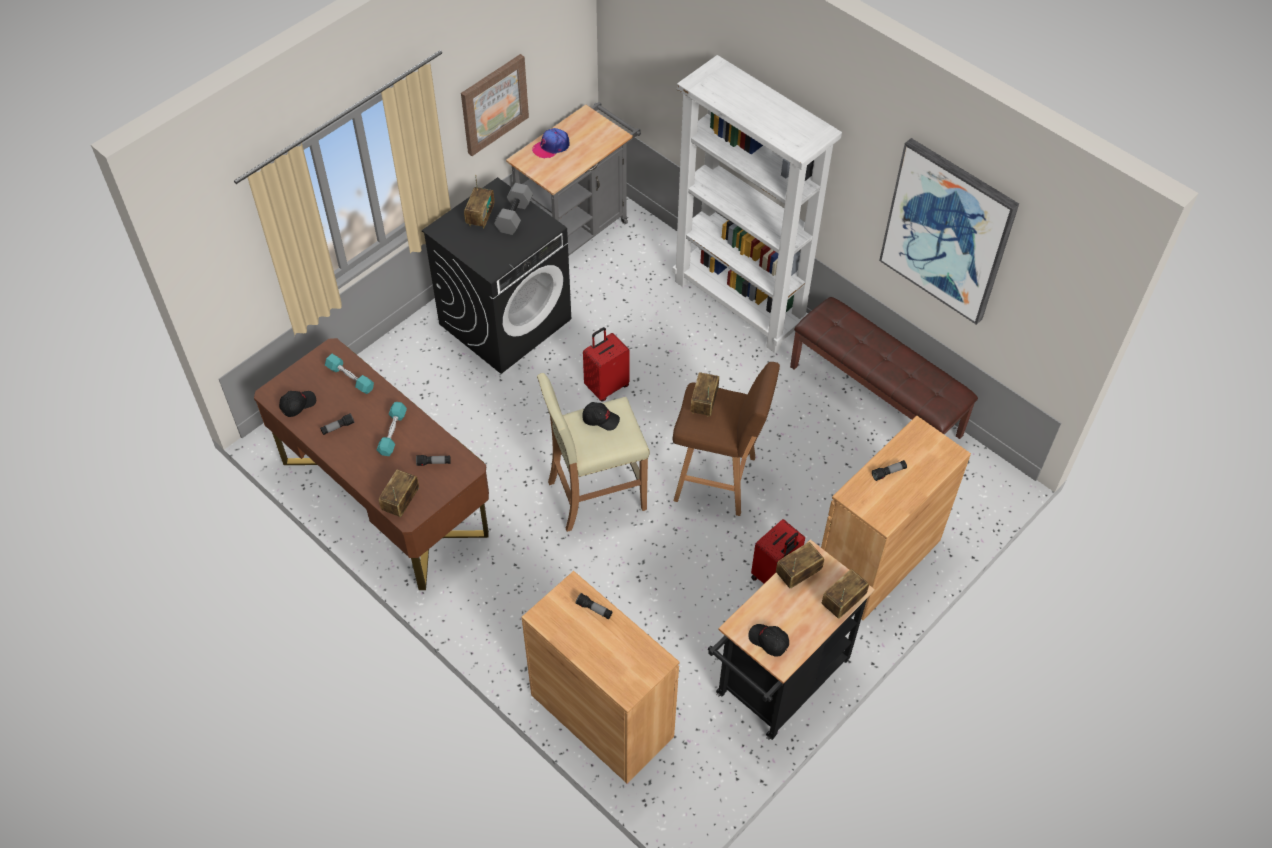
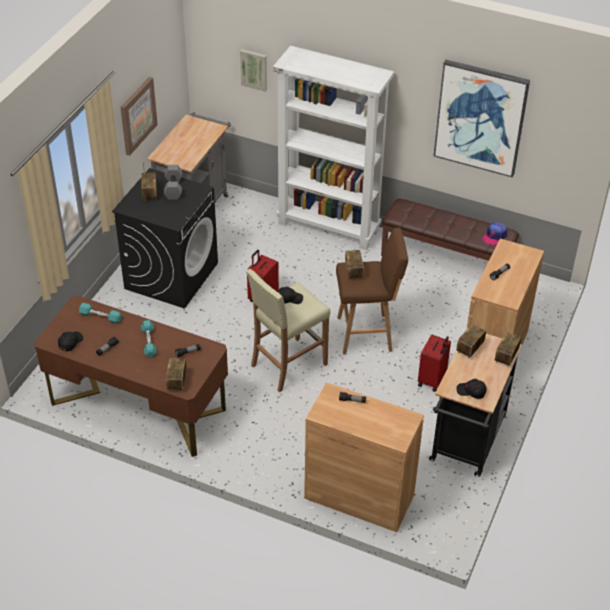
camera: 20 degrees left, 10 degrees down
cap [532,128,569,158] -> cap moved to [483,222,507,245]
none -> picture [240,49,267,92]

